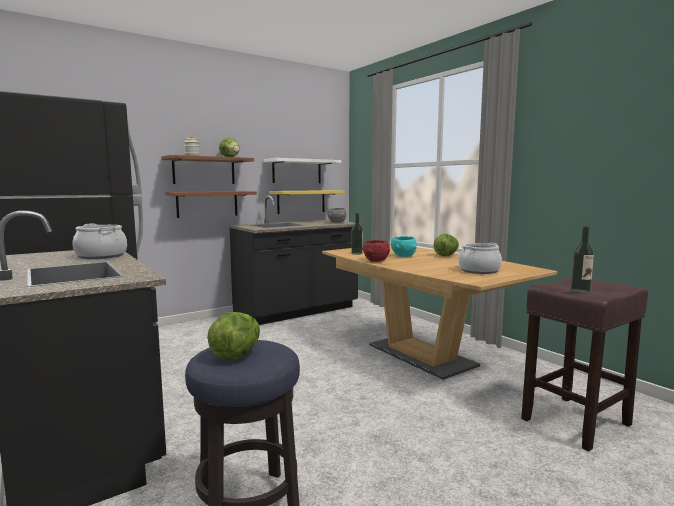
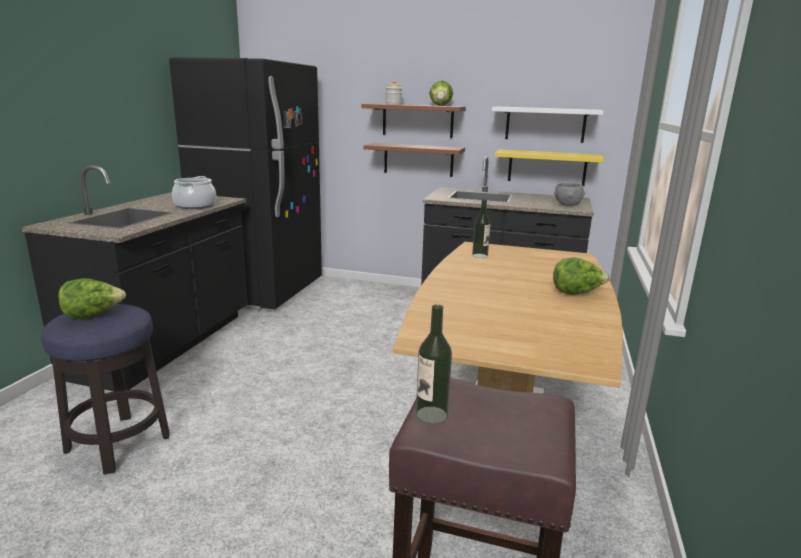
camera: 50 degrees right, 10 degrees up
red bowl [362,240,390,262] -> none
turquoise bowl [391,236,417,257] -> none
cooking pot [458,243,502,274] -> none

